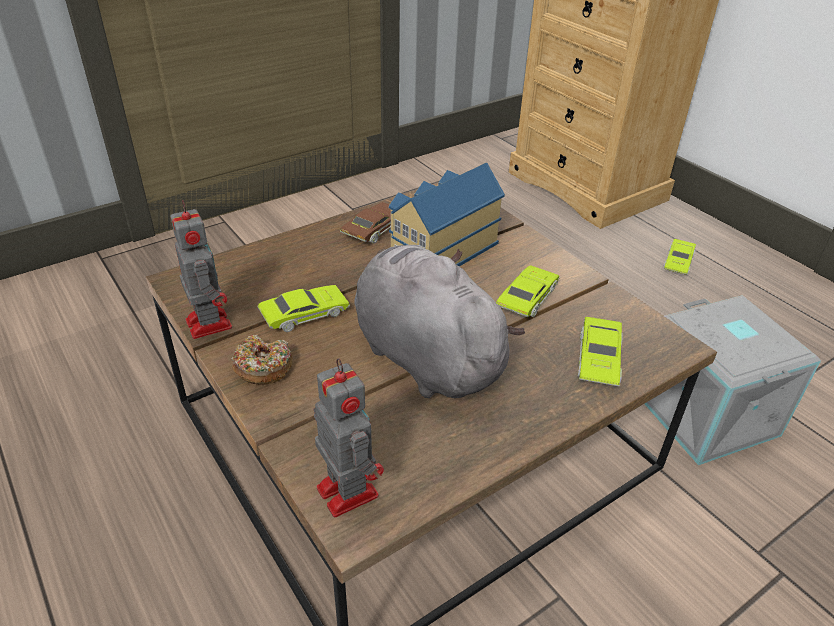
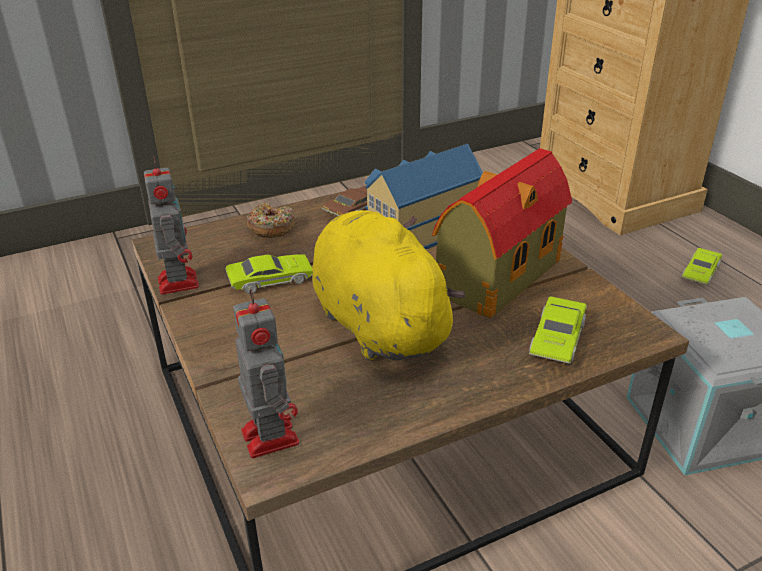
camera: 10 degrees right, 5 degrees down
donut [231,334,293,385] -> donut moved to [247,202,295,238]
grey plush toy [354,245,525,398] -> yellow plush toy [312,210,465,361]
green toy car [496,265,560,317] -> toy house [432,148,572,318]

